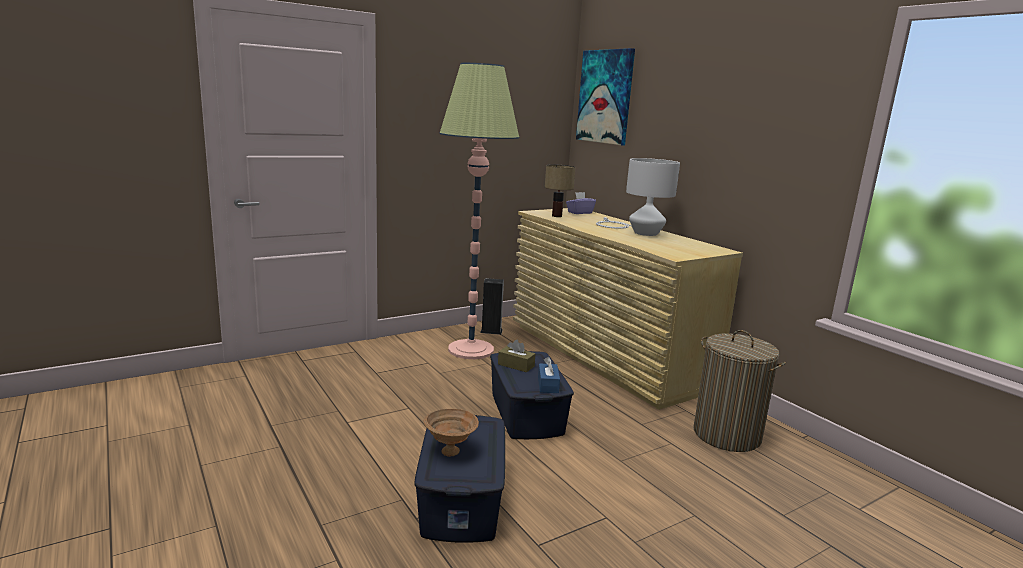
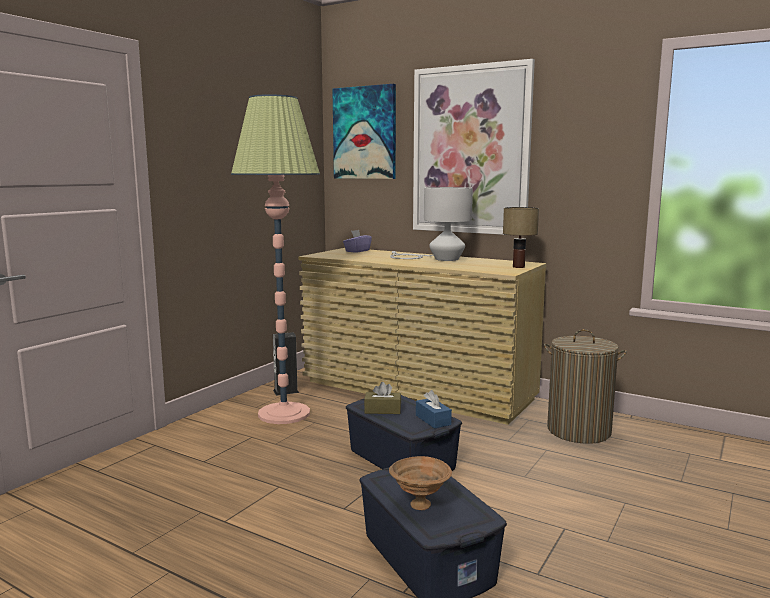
camera: 25 degrees left, 5 degrees down
table lamp [545,165,576,217] -> table lamp moved to [503,207,539,268]
none -> picture [413,59,535,235]

